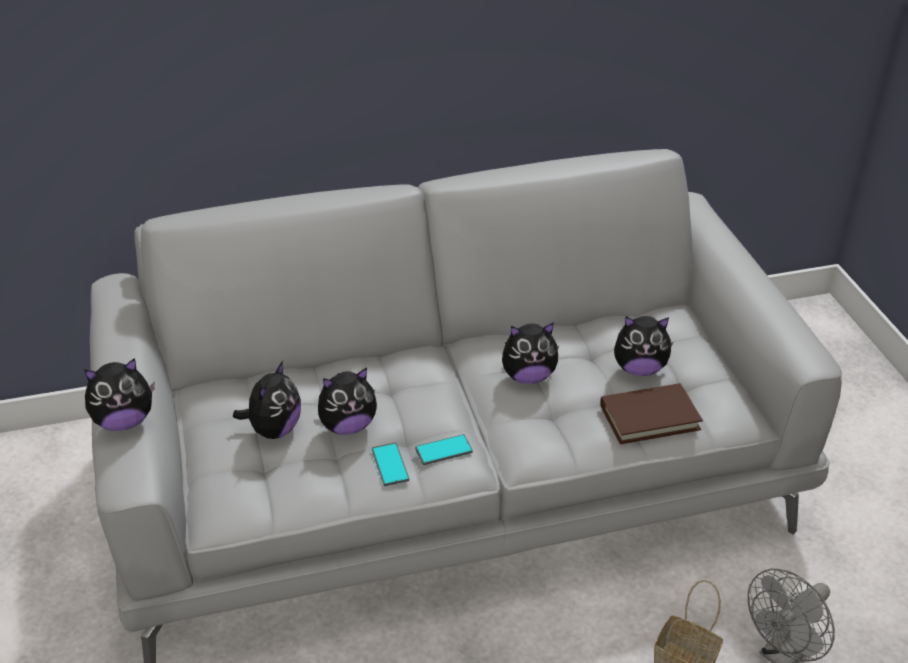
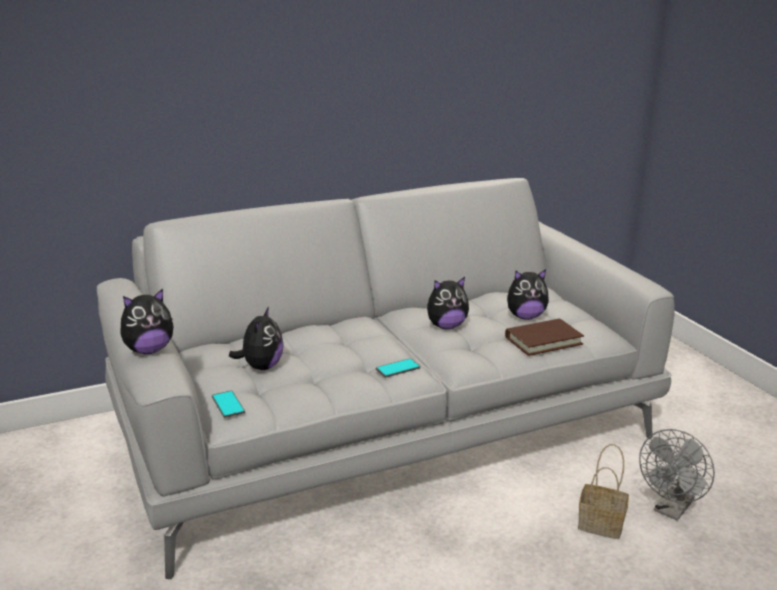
camera: 10 degrees left, 15 degrees down
plush toy [318,367,377,435] -> none
phone [372,443,409,486] -> phone moved to [212,390,245,418]

